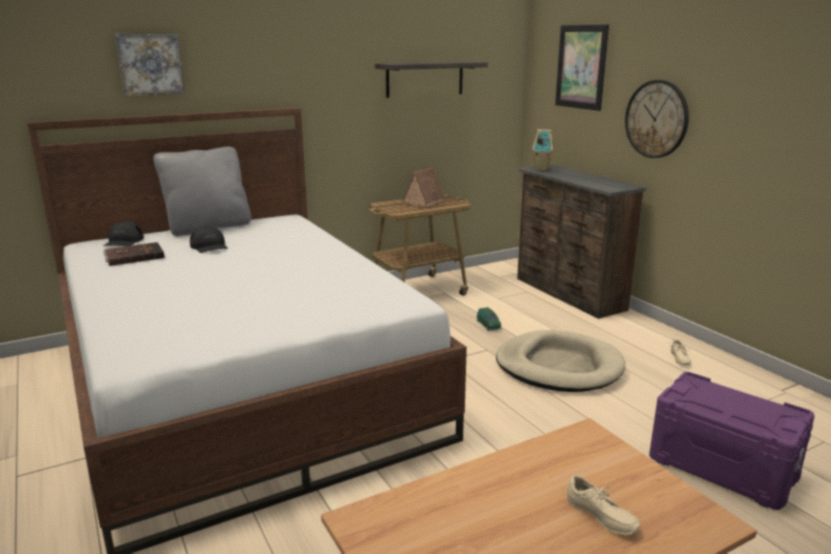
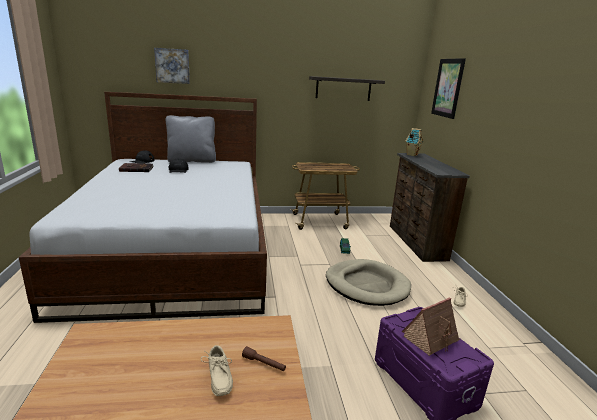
camera: 20 degrees right, 0 degrees up
toy house [403,167,446,207] -> toy house moved to [401,297,460,356]
wall clock [625,80,689,158] -> none
none -> brown flashlight [242,346,286,371]

